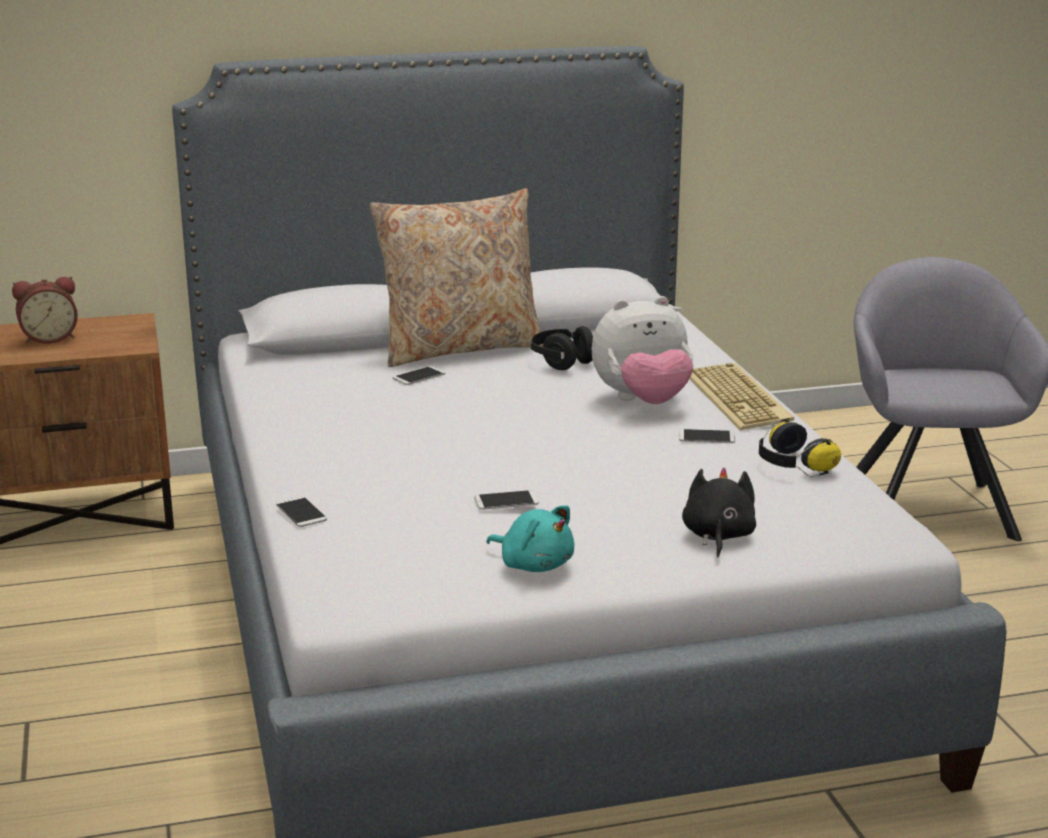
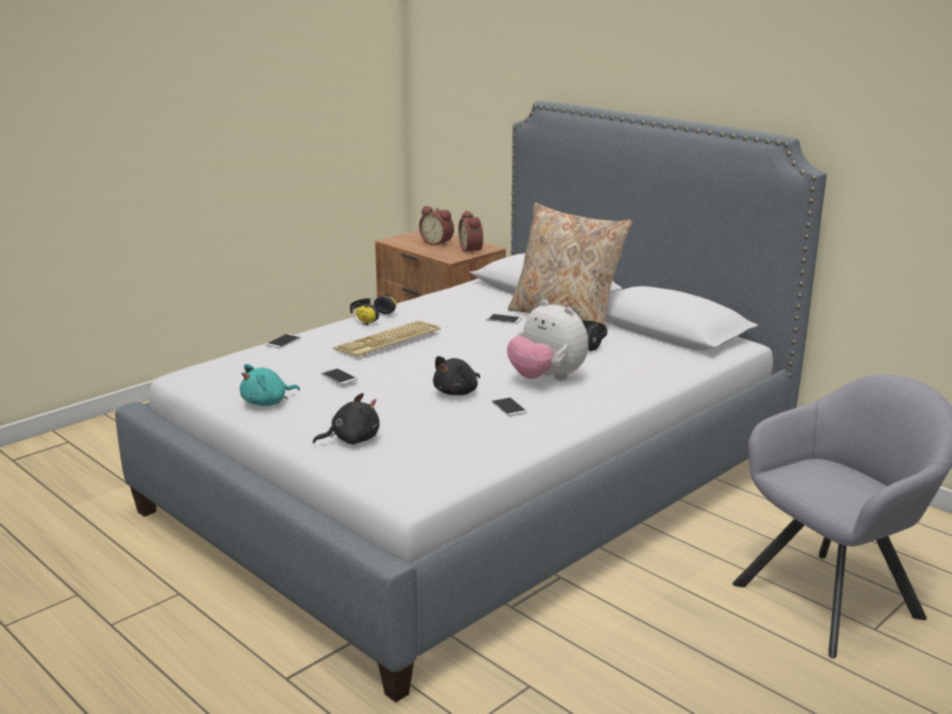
camera: 60 degrees right, 0 degrees up
turquoise plush toy [486,505,575,572] -> turquoise plush toy turned 45 degrees clockwise [240,364,300,406]
keyboard [690,363,794,430] -> keyboard moved to [333,321,440,357]
headphones [759,418,841,477] -> headphones moved to [350,293,396,325]
none -> black plush toy [433,356,480,395]
none -> alarm clock [458,211,483,254]

